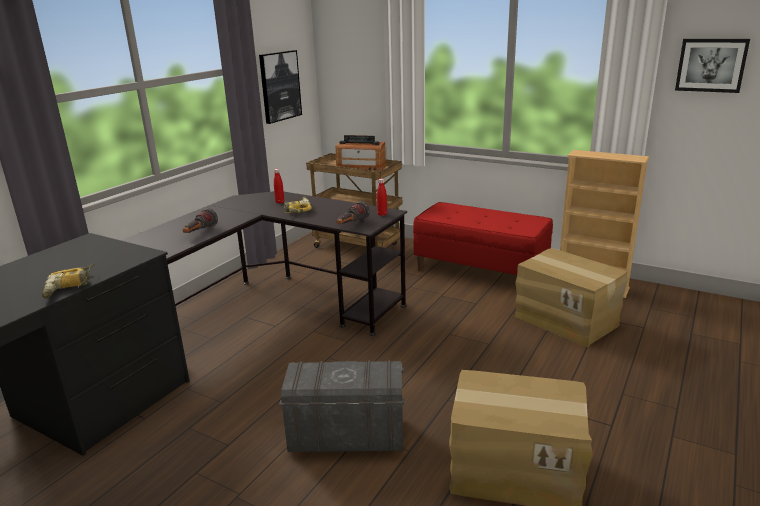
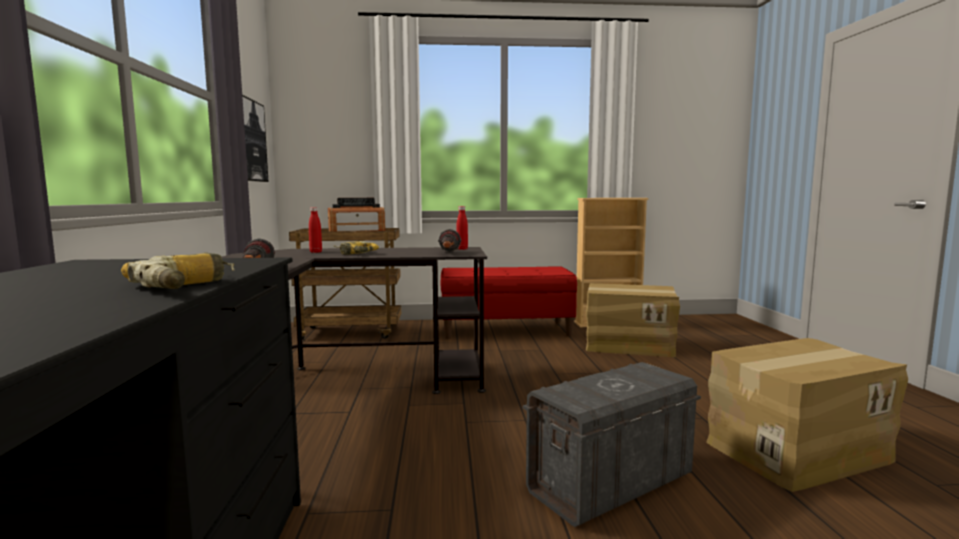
camera: 35 degrees left, 15 degrees down
picture [675,39,750,93] -> none

